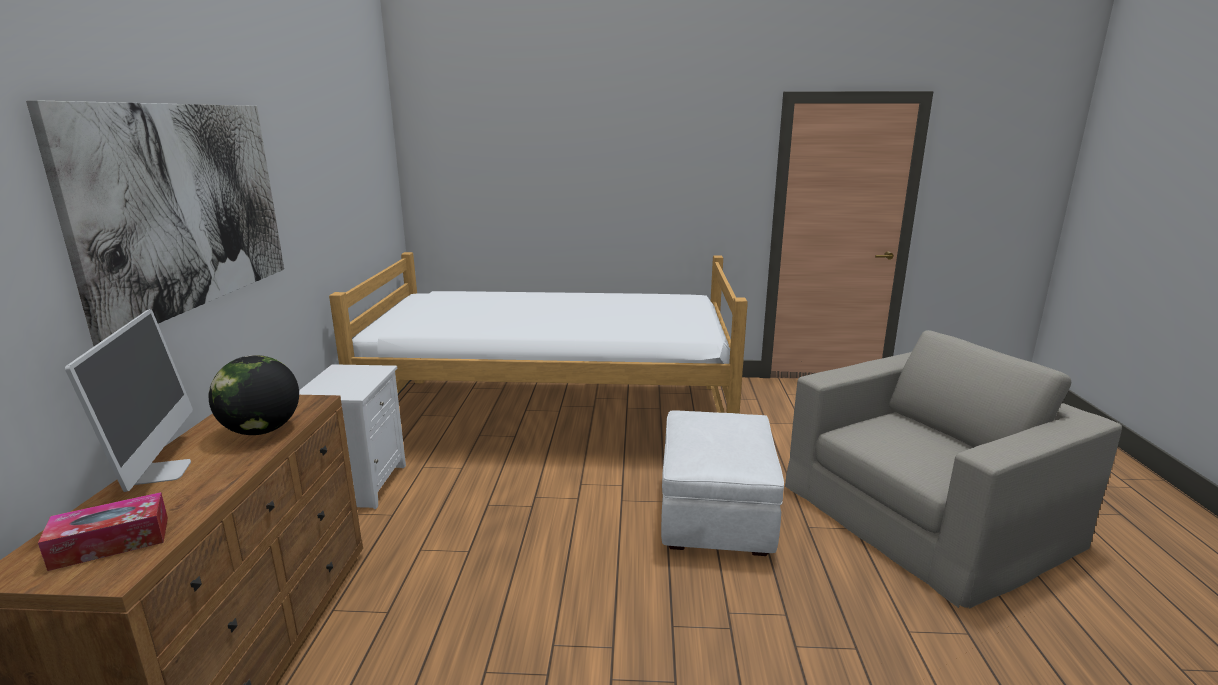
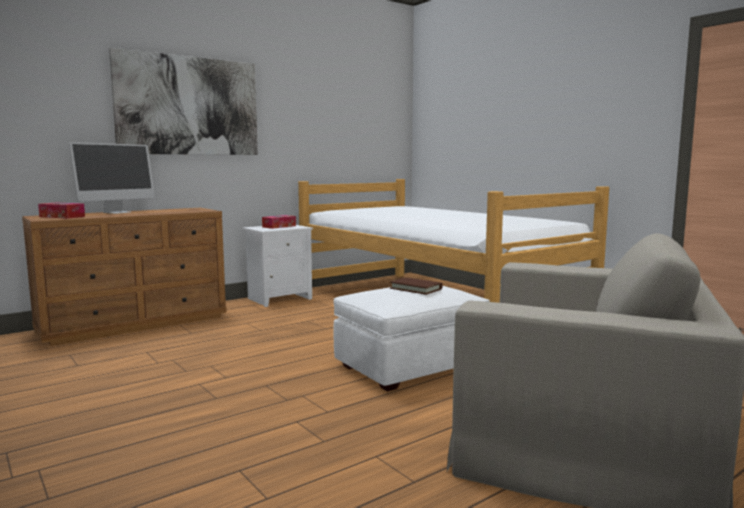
camera: 50 degrees right, 10 degrees down
globe [209,355,299,435] -> none
none -> tissue box [262,215,296,229]
none -> brown book [390,277,443,295]

